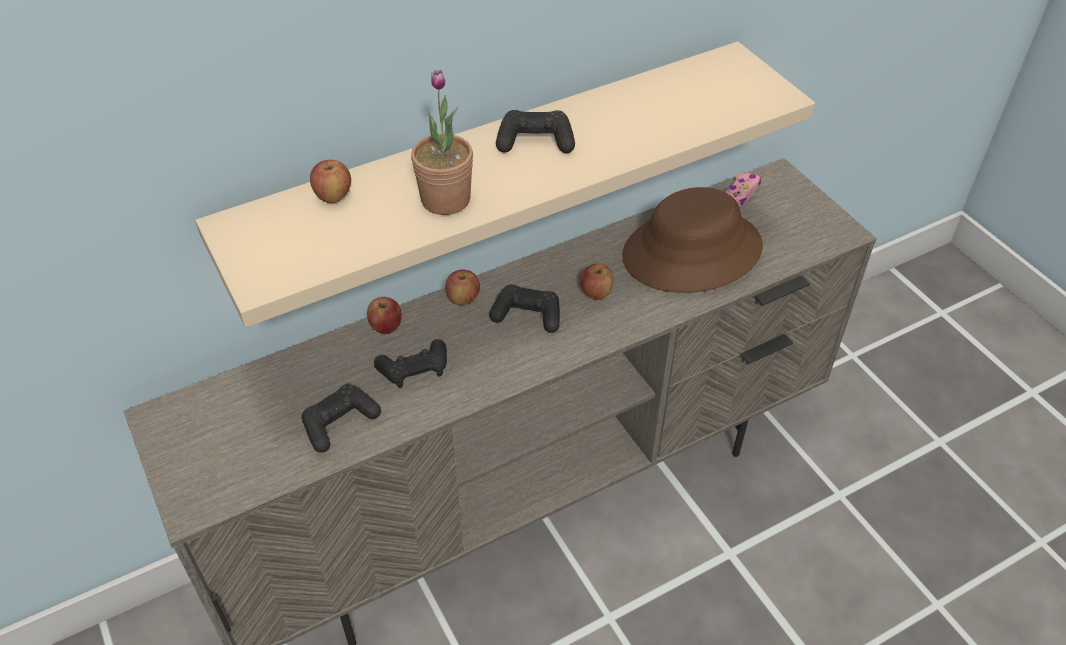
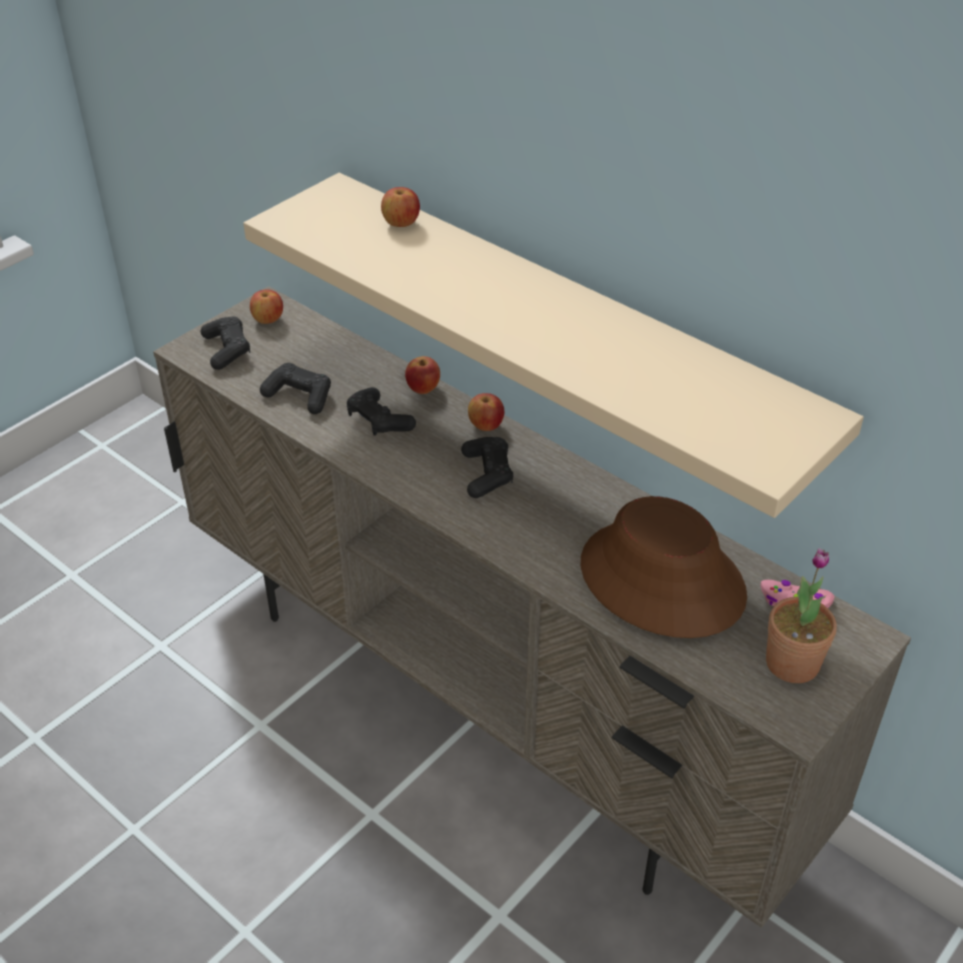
camera: 70 degrees right, 5 degrees down
potted plant [411,70,473,215] -> potted plant moved to [766,548,837,683]
black game controller [496,110,575,153] -> black game controller moved to [201,316,250,370]
apple [580,264,614,300] -> apple moved to [250,289,283,324]

